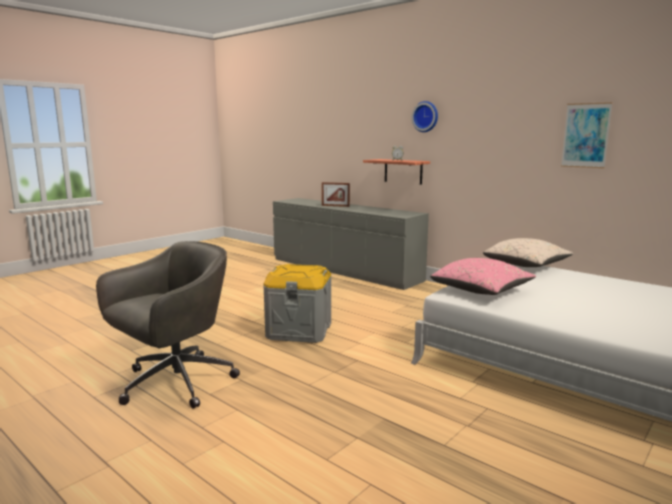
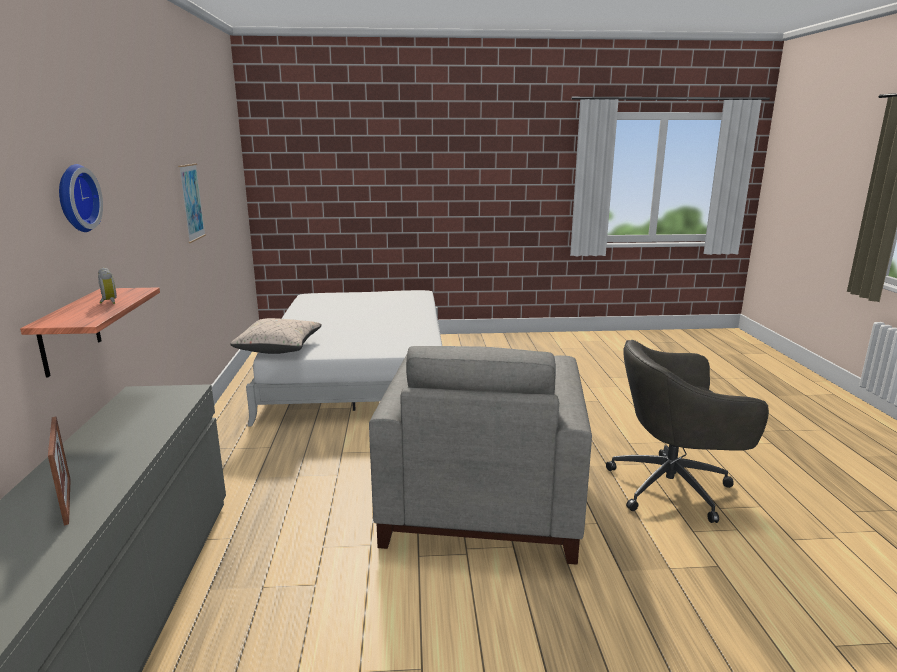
camera: 135 degrees left, 5 degrees up
grey storage box [263,264,331,343] -> grey armchair [369,346,592,565]
pink pillow [430,258,536,295] -> none

